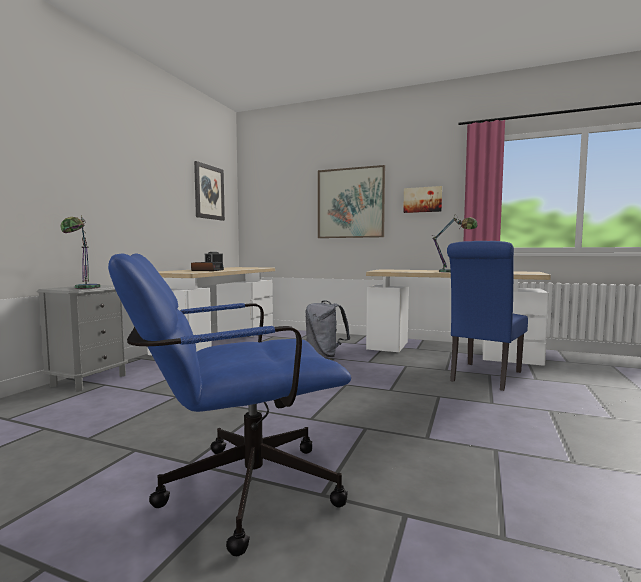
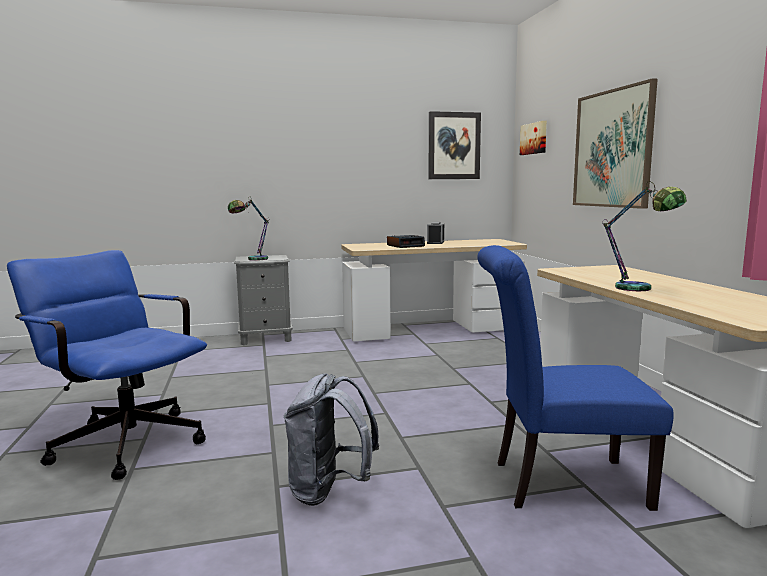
camera: 55 degrees right, 5 degrees up
grey backpack [305,300,350,357] -> grey backpack moved to [284,373,379,506]
picture [403,186,442,213] -> picture moved to [520,121,547,155]

